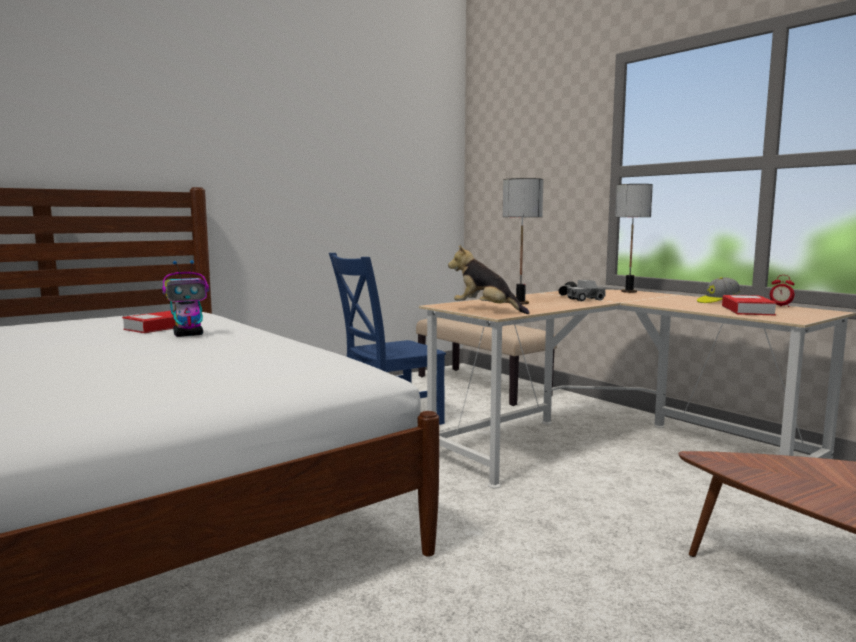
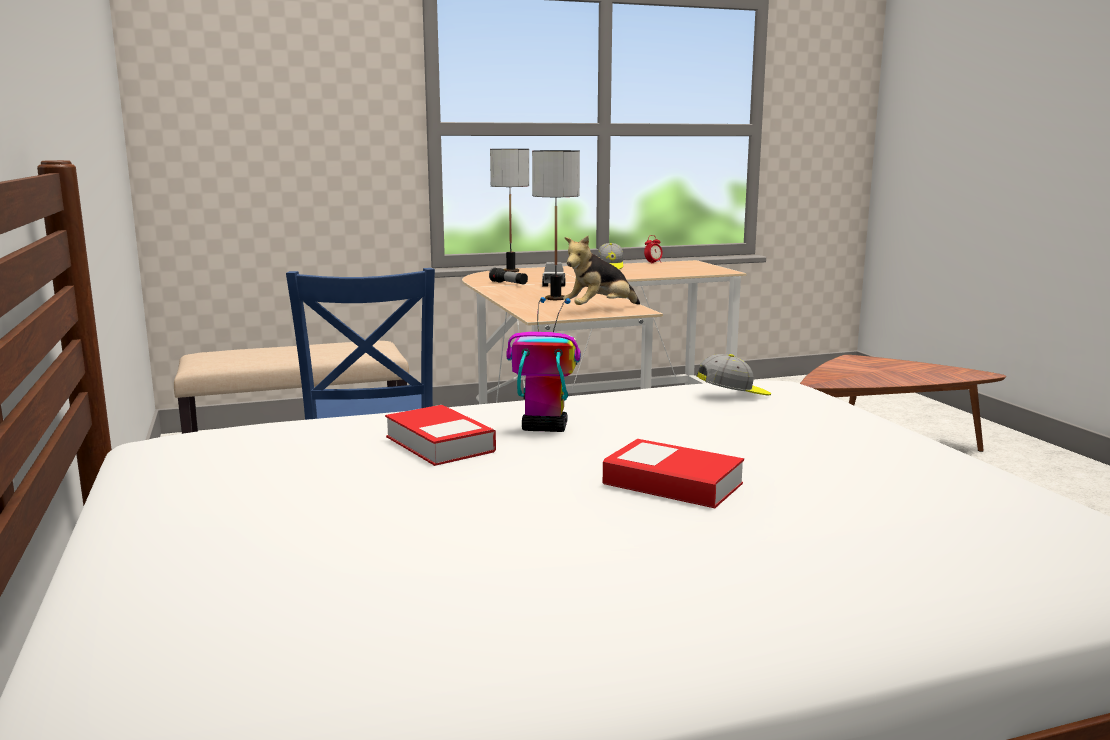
camera: 70 degrees left, 5 degrees up
toy robot [162,260,209,337] -> toy robot turned 75 degrees counterclockwise [506,297,581,432]
book [722,295,777,315] -> book moved to [603,439,744,508]
none -> cap [696,354,771,395]

